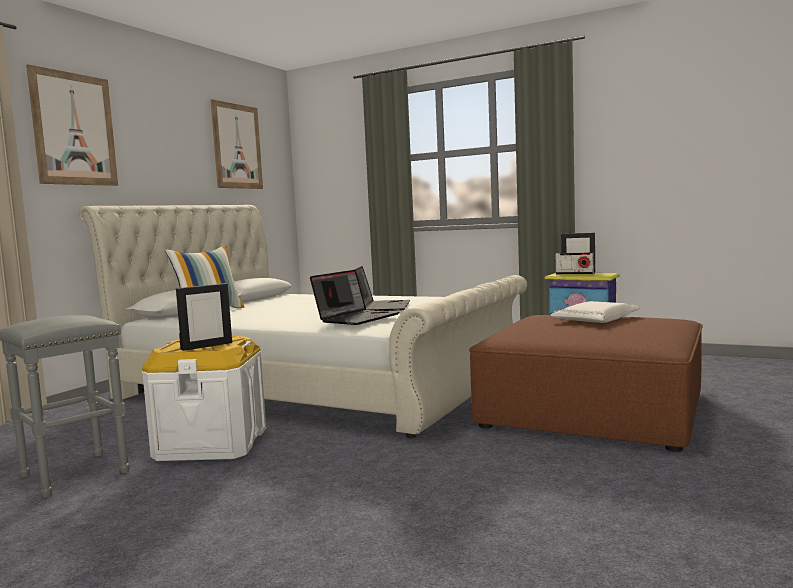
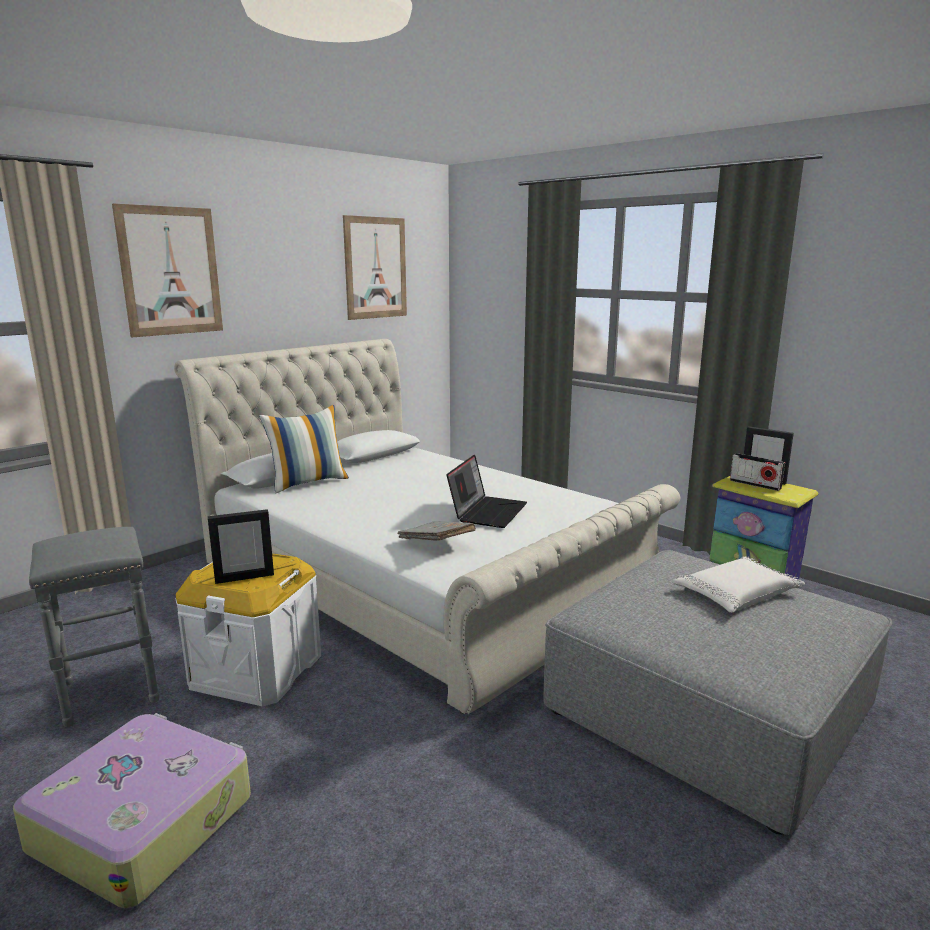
camera: 15 degrees right, 10 degrees up
laptop [310,270,399,325] -> grey book [397,521,476,541]
brown ottoman [469,315,703,452] -> grey ottoman [544,550,893,835]
none -> suitcase [13,713,251,909]

